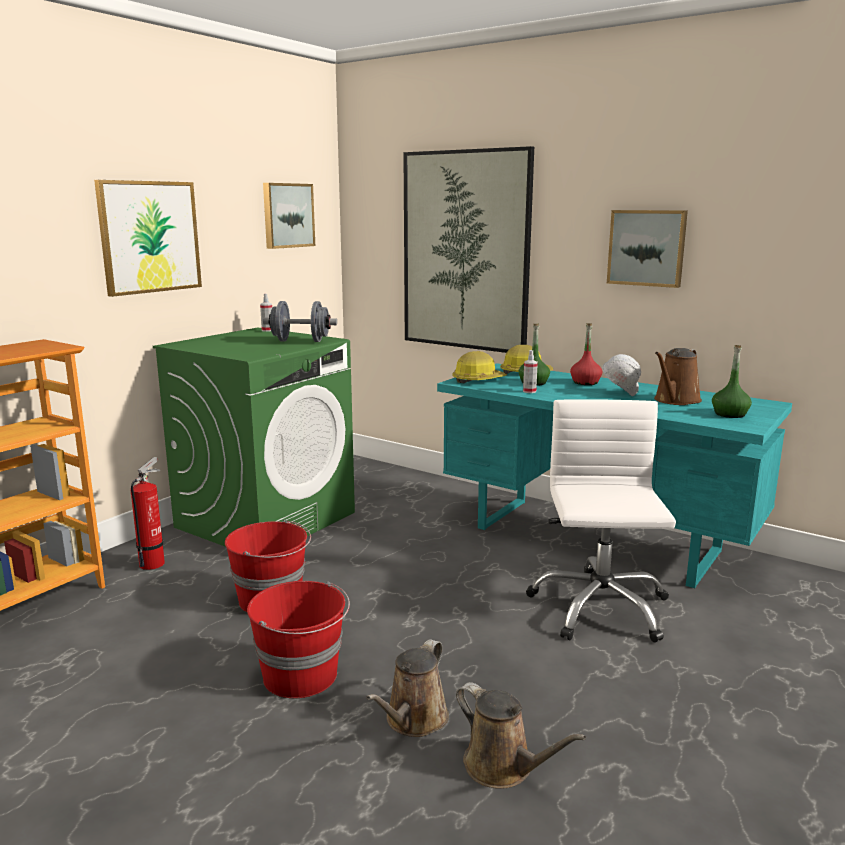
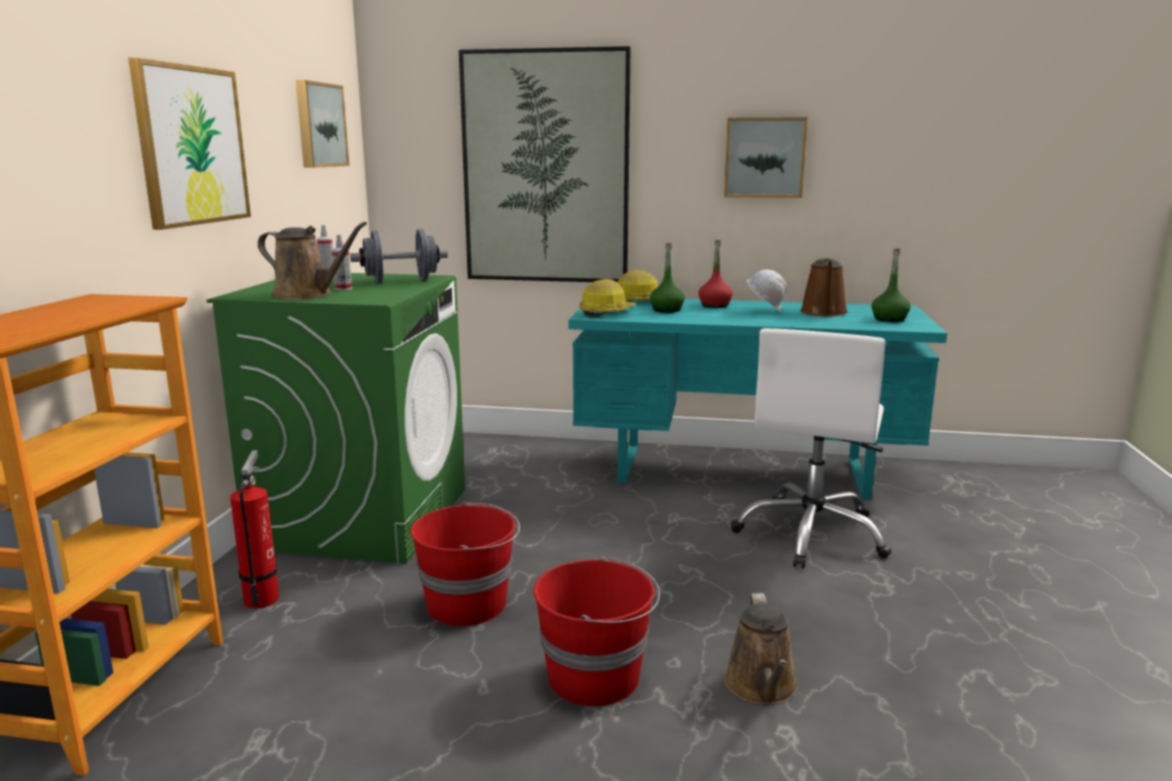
camera: 25 degrees left, 0 degrees up
brown watering can [456,682,586,789] -> brown watering can moved to [258,222,367,300]
spray bottle [523,350,538,393] -> spray bottle moved to [331,234,352,291]
white office chair [526,399,676,643] -> white office chair turned 135 degrees counterclockwise [731,328,892,568]

